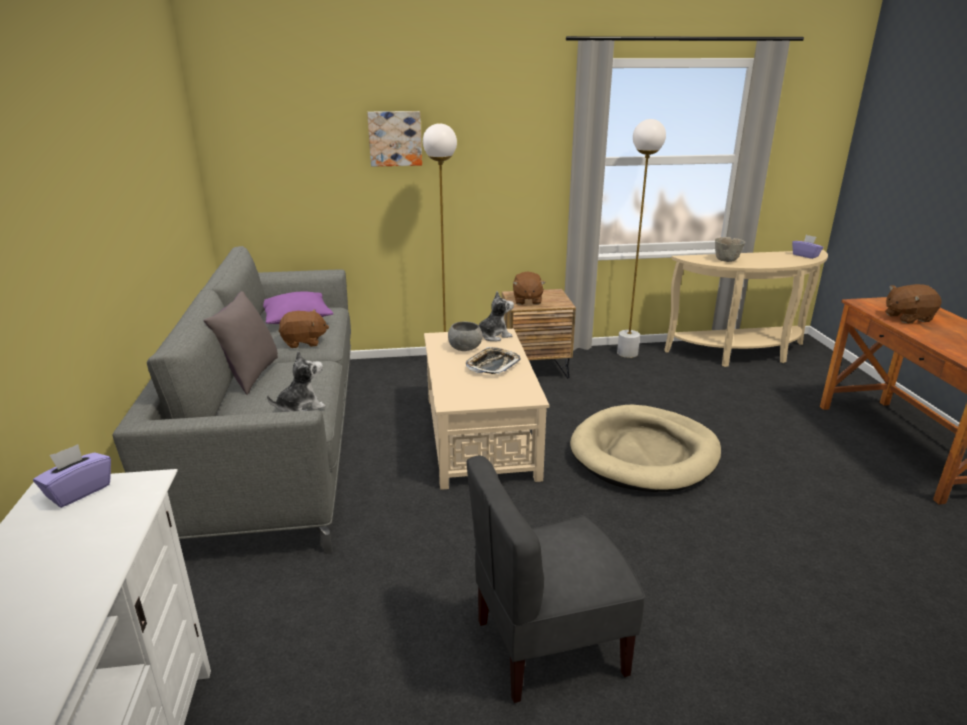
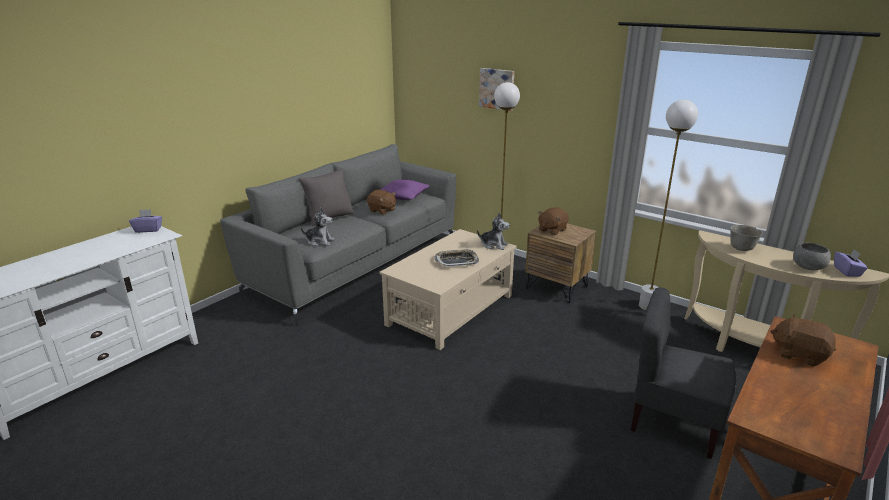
camera: 45 degrees right, 0 degrees up
grey bowl [448,321,483,351] -> grey bowl moved to [793,243,831,270]
grey chair [466,455,645,703] -> grey chair moved to [631,287,736,459]
beige dog bed [570,404,721,492] -> none

